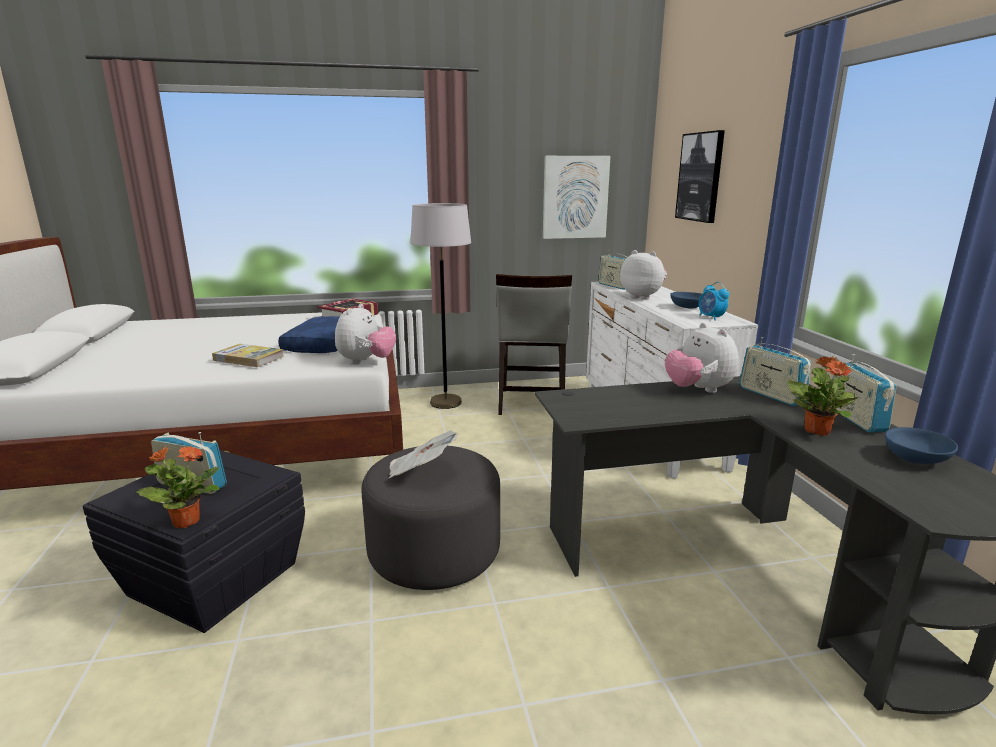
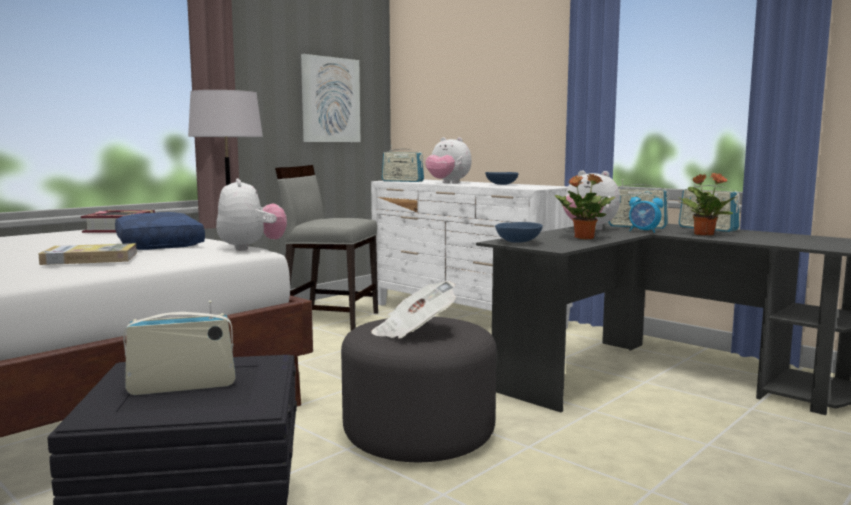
camera: 35 degrees left, 10 degrees down
potted plant [136,445,220,528] -> potted plant moved to [555,174,615,239]
grey chair [496,274,572,415] -> grey chair turned 135 degrees clockwise [275,165,378,331]
plush toy [620,250,667,300] -> plush toy turned 150 degrees counterclockwise [425,137,472,184]
picture [675,130,725,223] -> none
alarm clock [699,282,729,321] -> alarm clock moved to [629,192,664,233]
blue bowl [885,427,958,464] -> blue bowl moved to [495,222,543,243]

